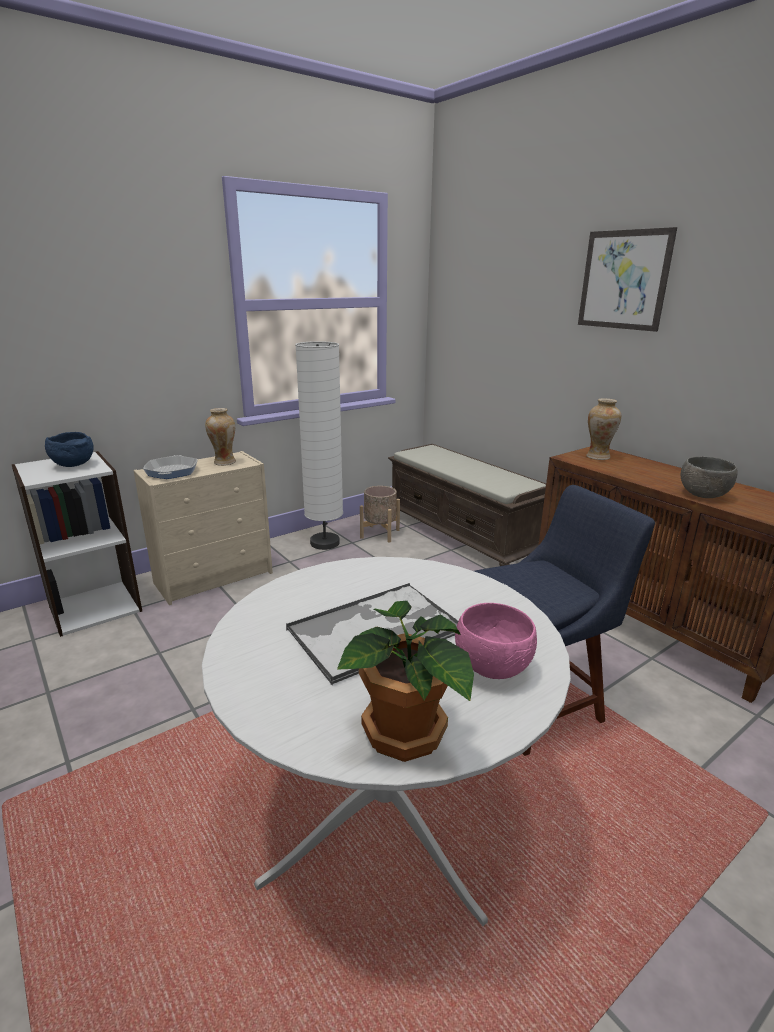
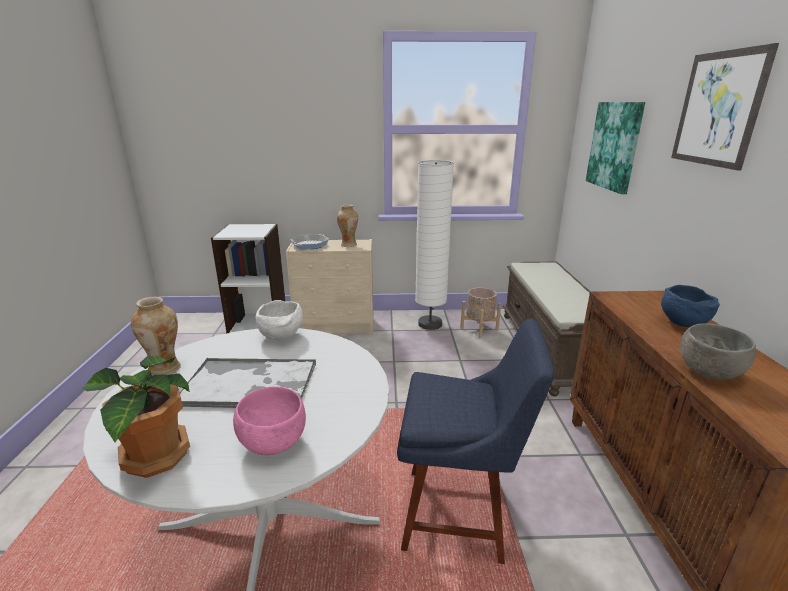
camera: 35 degrees right, 0 degrees up
blue bowl [45,432,93,467] -> blue bowl moved to [661,285,720,327]
vase [586,398,621,460] -> vase moved to [131,297,181,376]
none -> white bowl [255,300,303,340]
none -> picture [586,102,645,194]

